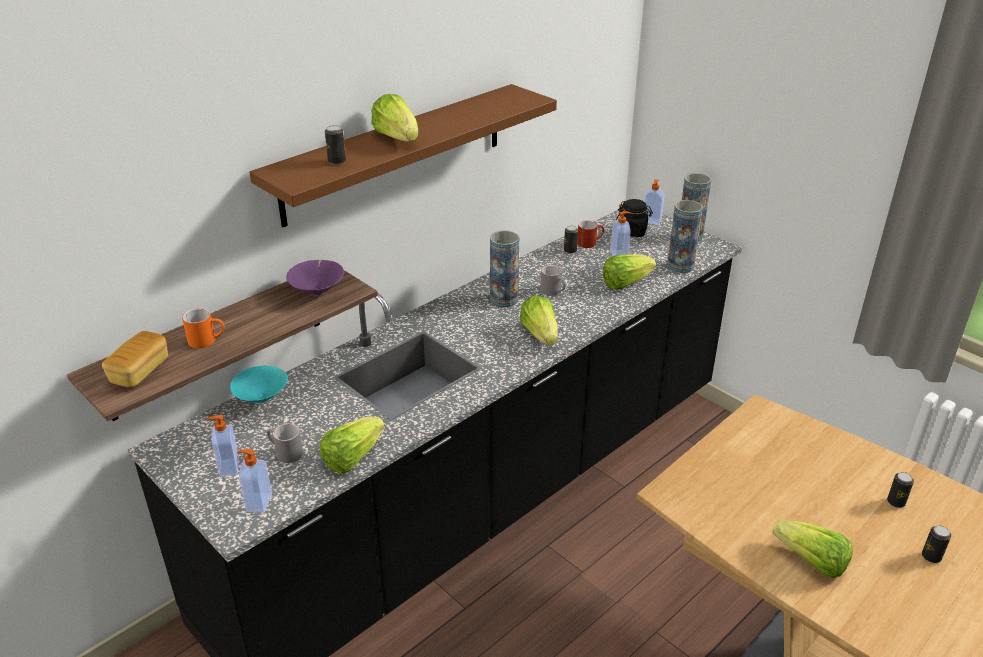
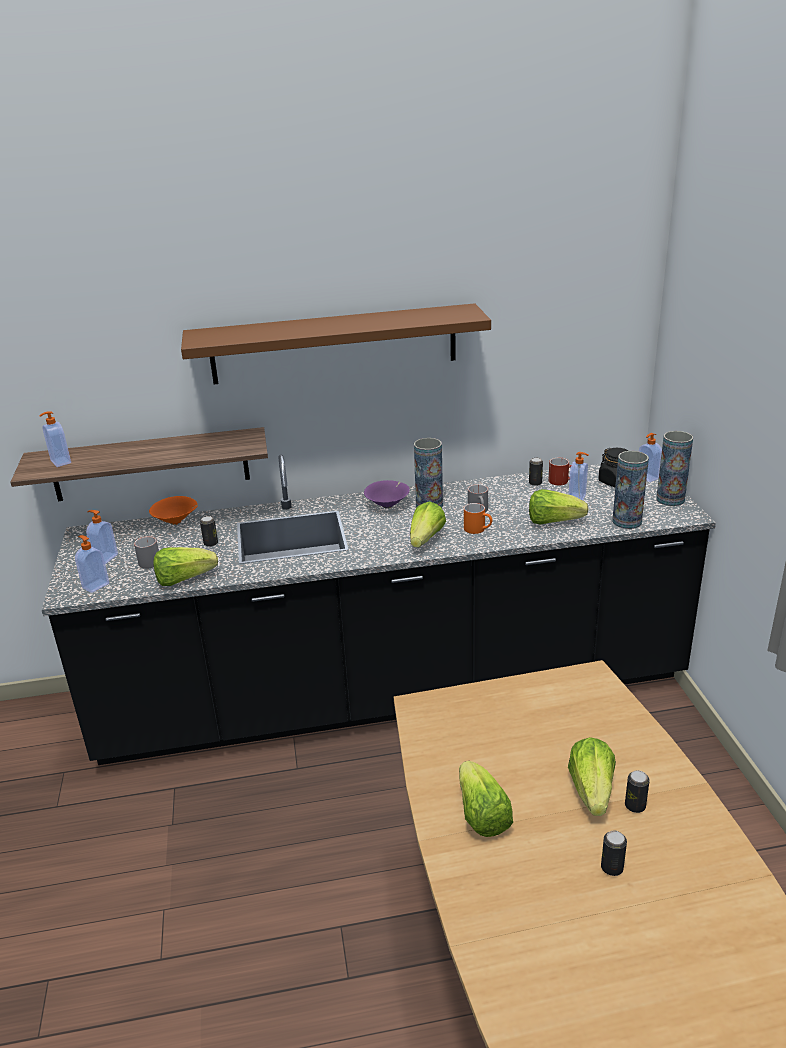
camera: 35 degrees right, 5 degrees down
bread [102,331,168,388] -> soap dispenser [39,411,71,467]
orange mug [182,308,225,348] -> orange mug moved to [464,503,492,534]
turquoise bowl [230,365,288,403] -> orange bowl [149,496,198,525]
purple bowl [286,260,344,296] -> purple bowl moved to [364,480,410,509]
can [325,125,346,165] -> can moved to [200,516,218,547]
lettuce [371,94,418,141] -> lettuce moved to [568,737,616,816]

